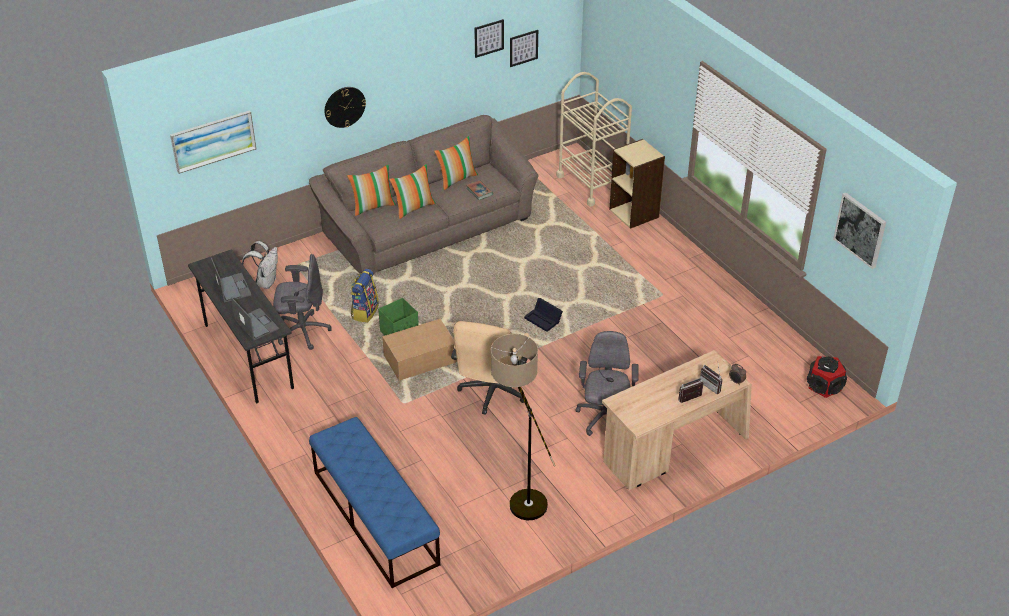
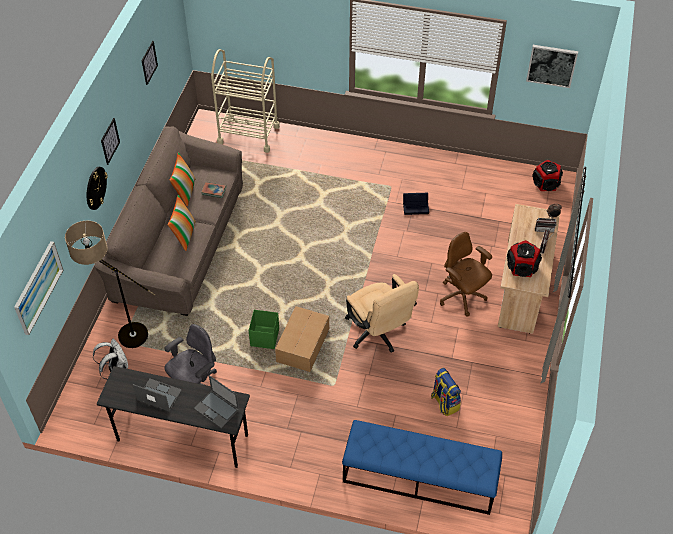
camera: 45 degrees left, 10 degrees up
laptop [231,297,279,340] -> laptop turned 150 degrees counterclockwise [194,375,239,428]
pillow [347,164,396,216] -> none
backpack [351,269,379,323] -> backpack moved to [431,368,461,416]
floor lamp [491,334,555,520] -> floor lamp moved to [65,221,155,348]
picture [510,30,538,67] -> picture moved to [101,118,120,165]
black storage box [524,298,563,332] -> black storage box moved to [403,193,429,215]
grey office chair [575,331,639,436] -> brown office chair [440,232,492,316]
beige bookcase [609,139,665,229] -> none
none -> speaker [507,240,542,277]

